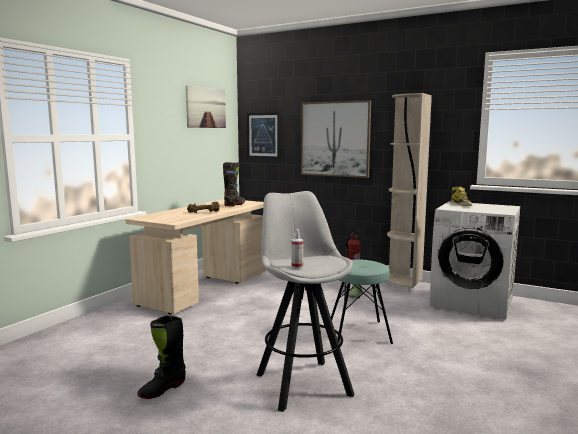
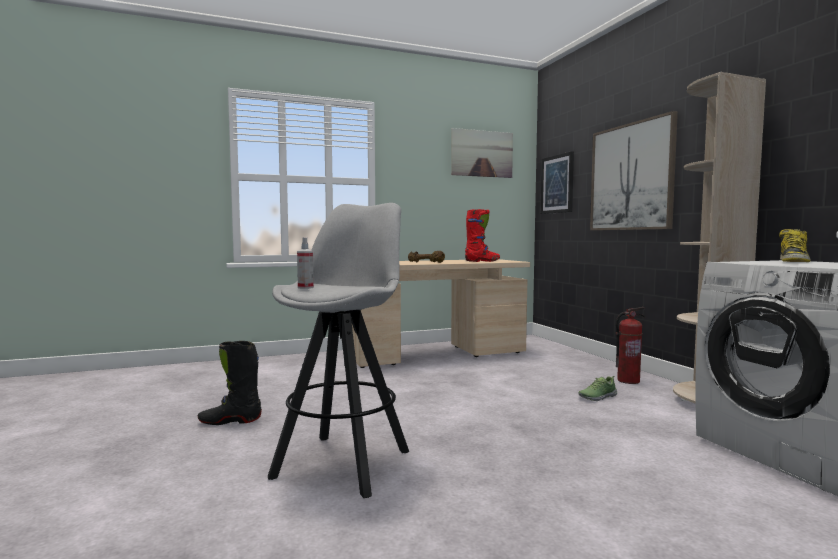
camera: 40 degrees right, 5 degrees down
black boot [223,162,245,207] -> red boot [465,209,500,262]
turquoise stool [331,260,393,344] -> none

